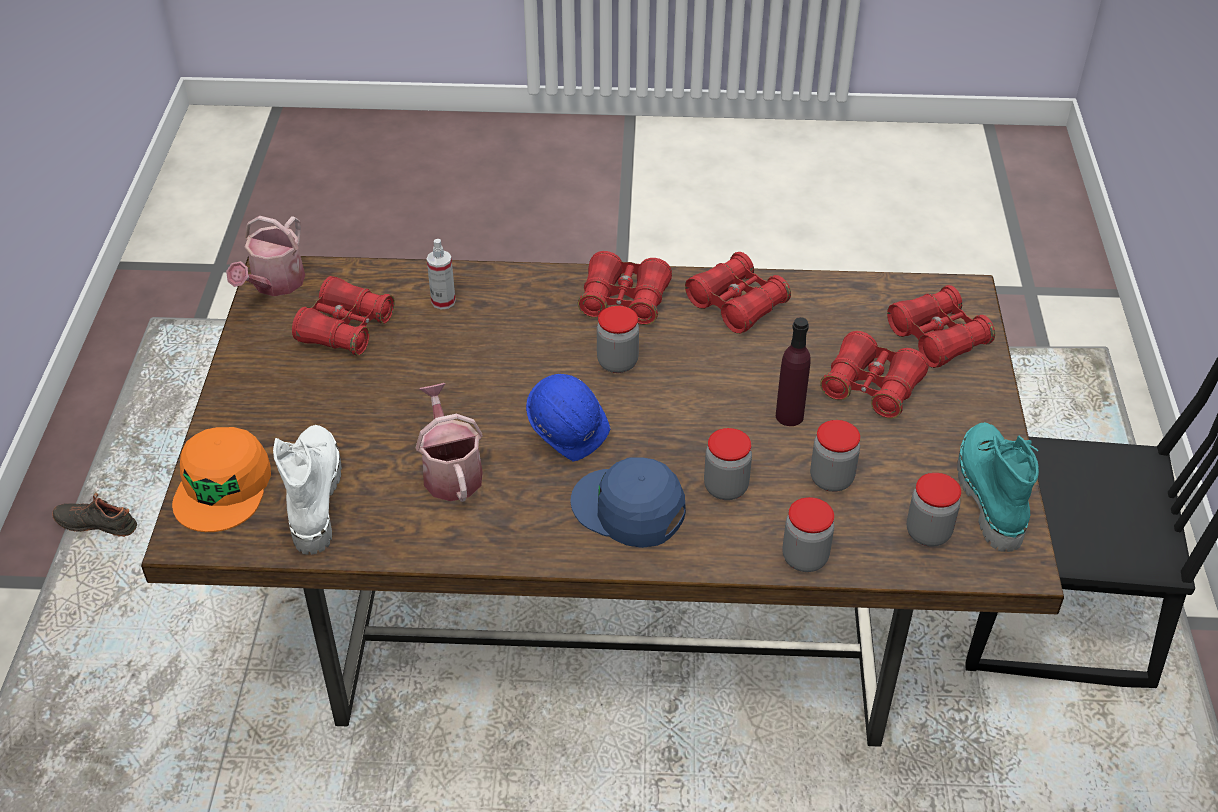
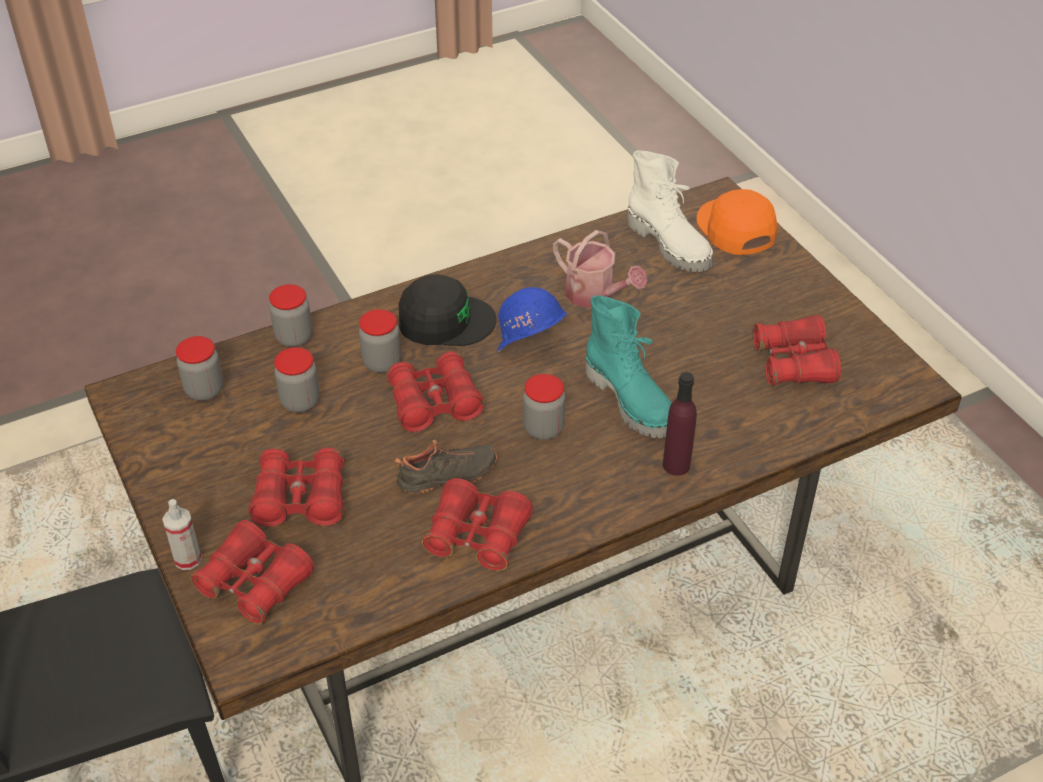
camera: 150 degrees right, 0 degrees up
black shoe [52,493,137,537] -> black shoe moved to [395,440,497,494]
watering can [226,216,305,296] -> none
spray bottle [427,239,456,309] -> spray bottle moved to [162,499,202,570]
blue cap [571,457,686,548] -> black cap [398,274,496,346]
red binoculars [578,251,672,325] -> red binoculars moved to [386,352,485,432]
purple bottle [776,317,811,426] -> purple bottle moved to [663,372,697,476]
turquoise boot [957,422,1039,552] -> turquoise boot moved to [585,295,672,438]

